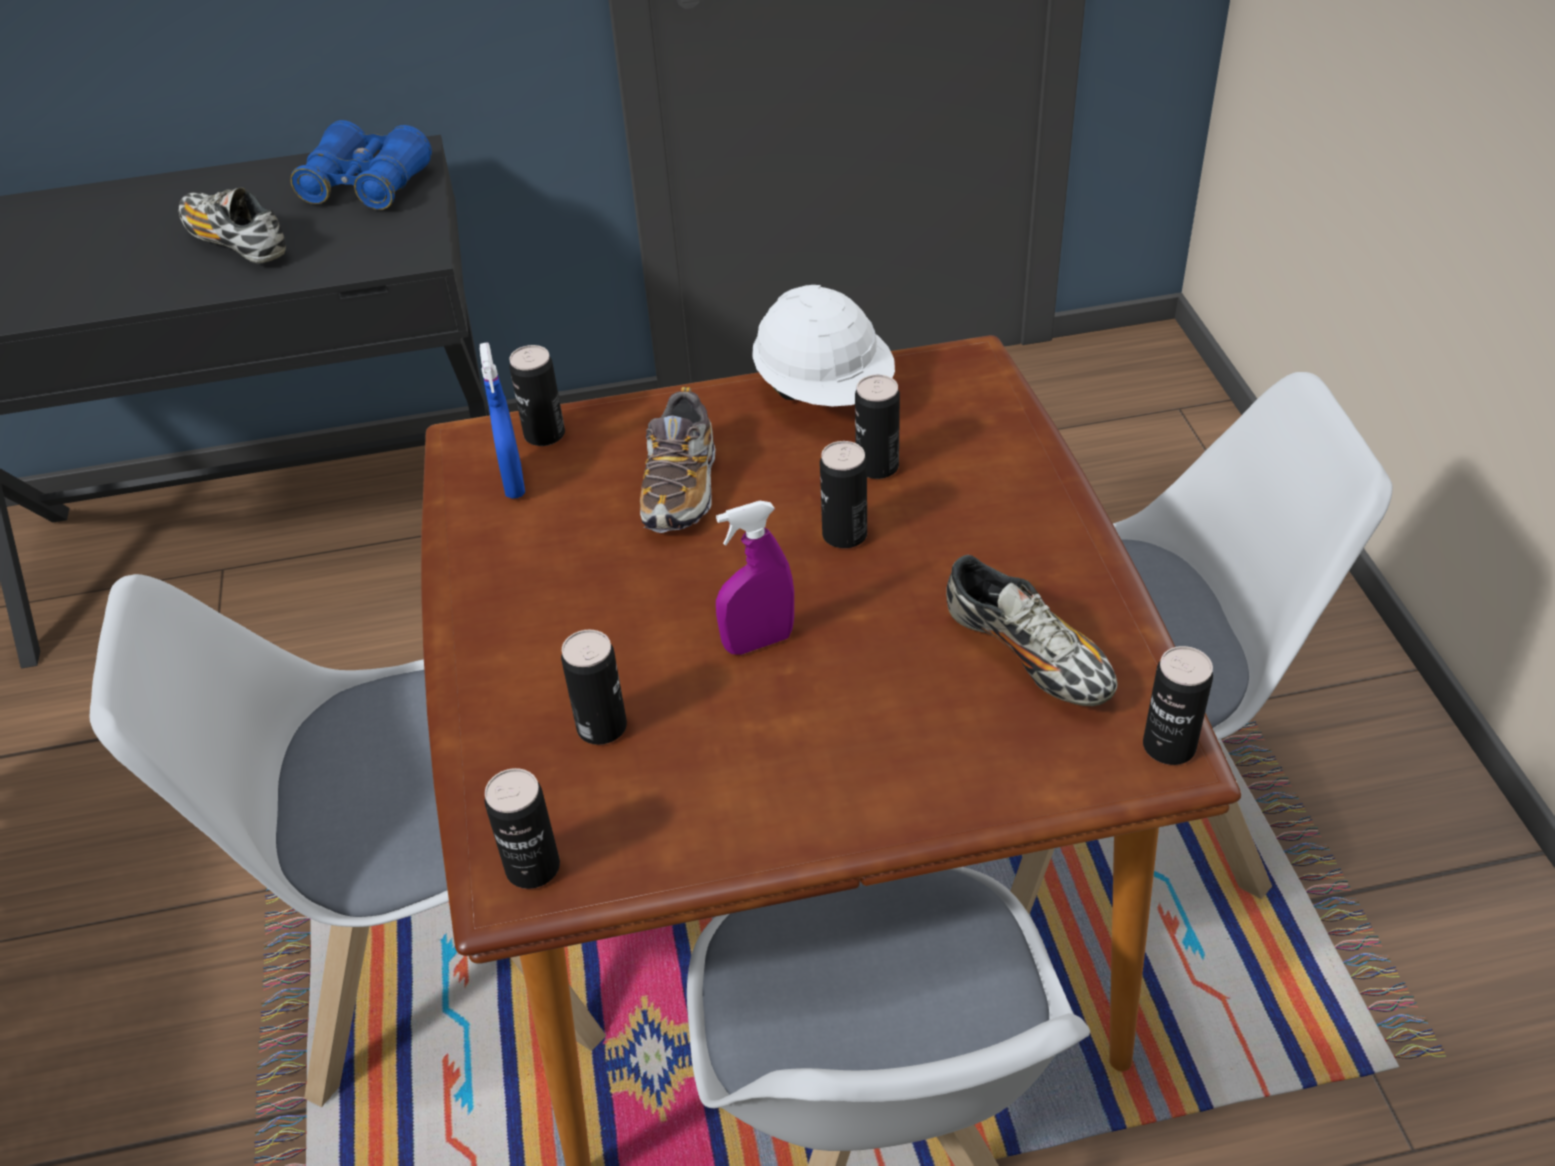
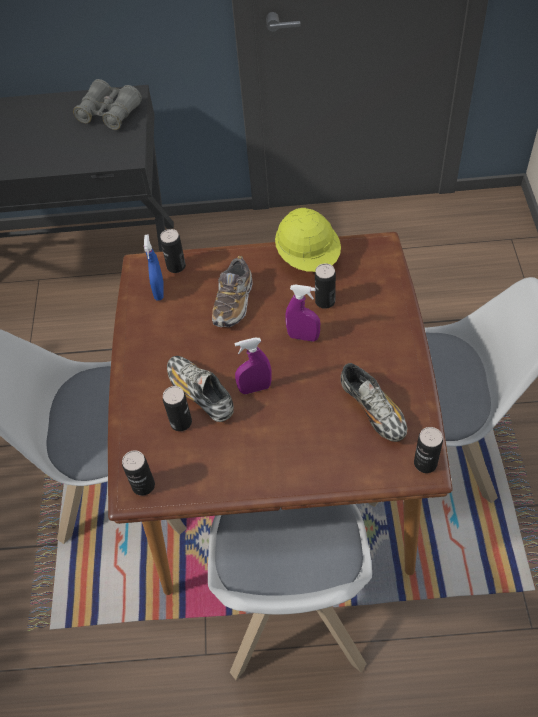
camera: 10 degrees right, 10 degrees up
shoe [179,187,286,263] -> shoe moved to [167,356,234,422]
blue binoculars [290,120,432,210] -> grey binoculars [73,79,142,130]
white hard hat [752,285,895,406] -> yellow hard hat [275,208,341,272]
can [820,441,867,548] -> purple spray bottle [285,284,320,341]

